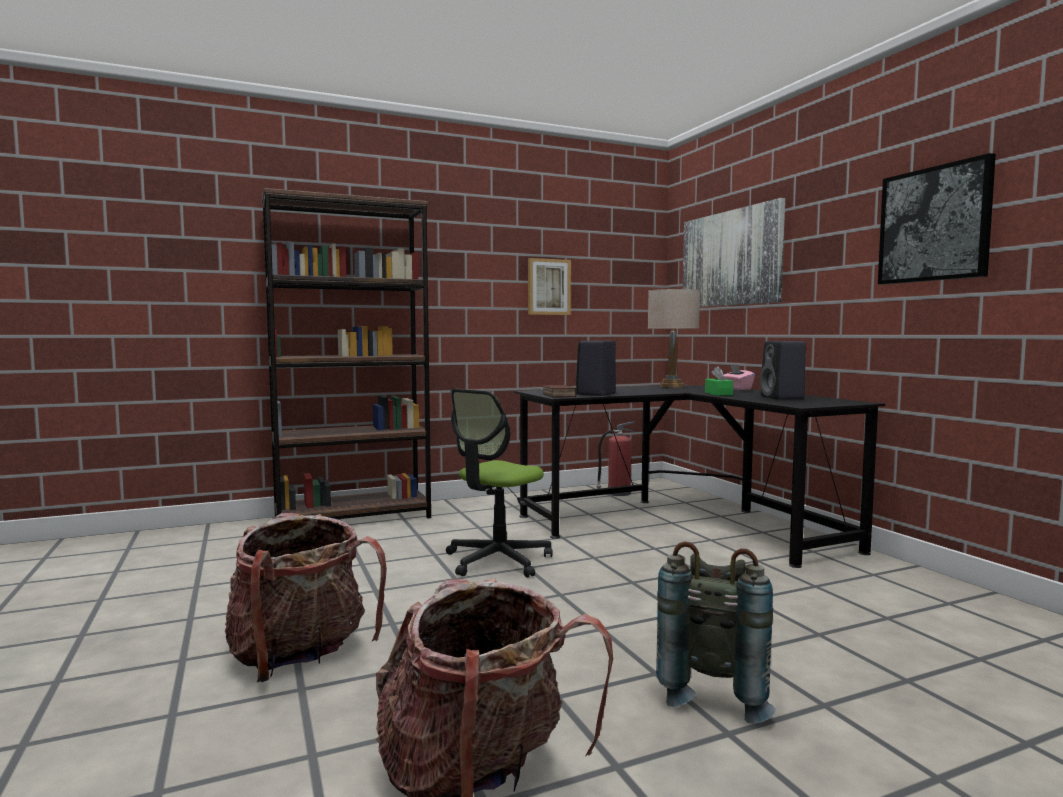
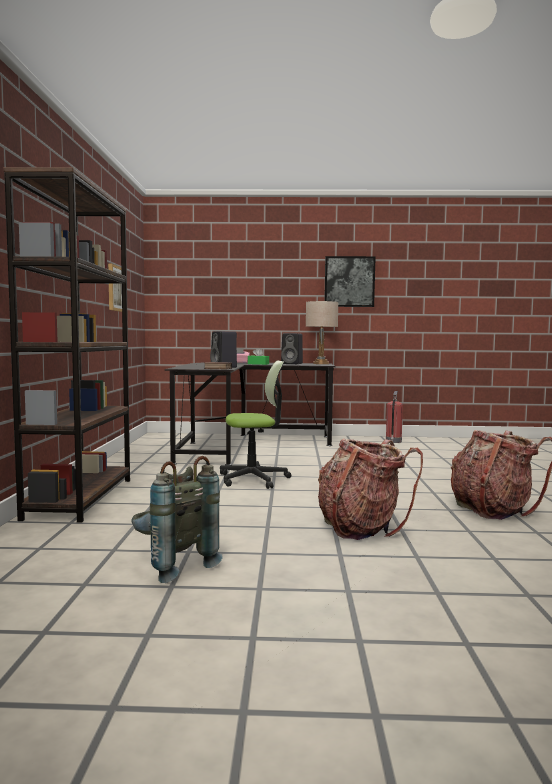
camera: 65 degrees left, 0 degrees up
office chair [446,389,552,577] -> office chair turned 75 degrees counterclockwise [220,360,291,489]
fire extinguisher [596,421,634,496] -> fire extinguisher moved to [386,391,403,443]
beige table lamp [648,289,700,388] -> beige table lamp moved to [306,301,339,364]
grey backpack [656,542,776,724] -> grey backpack moved to [131,456,223,583]
picture [683,198,785,307] -> none

